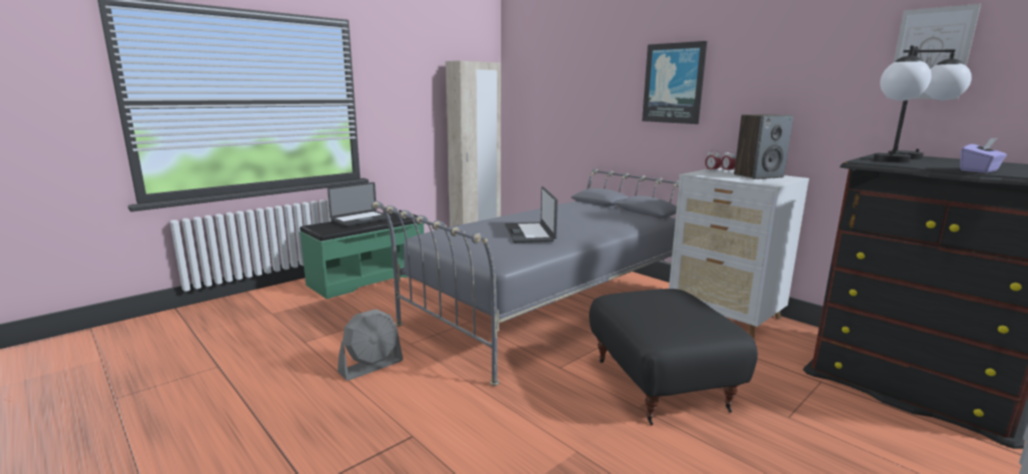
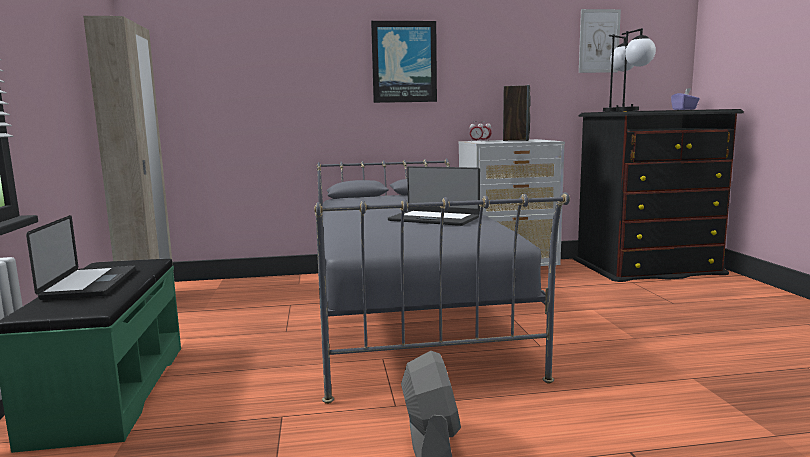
camera: 55 degrees left, 5 degrees down
black ottoman [589,289,758,425] -> none

